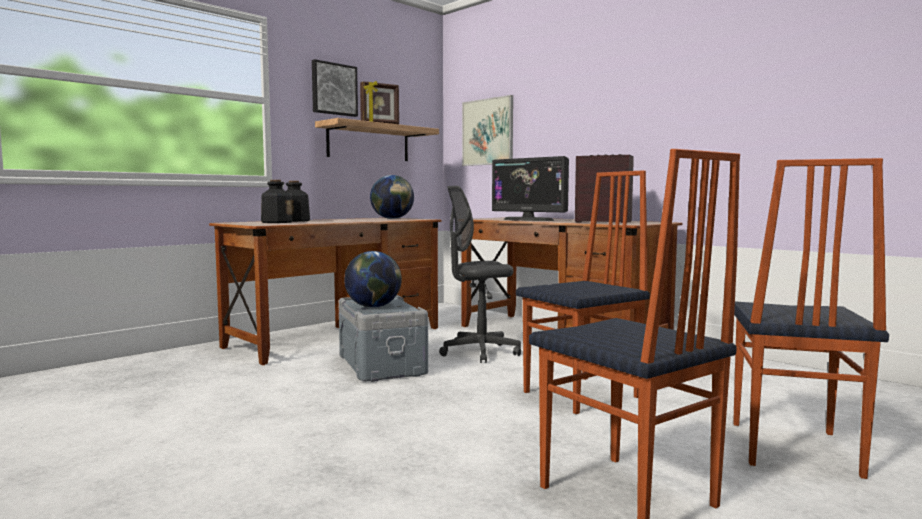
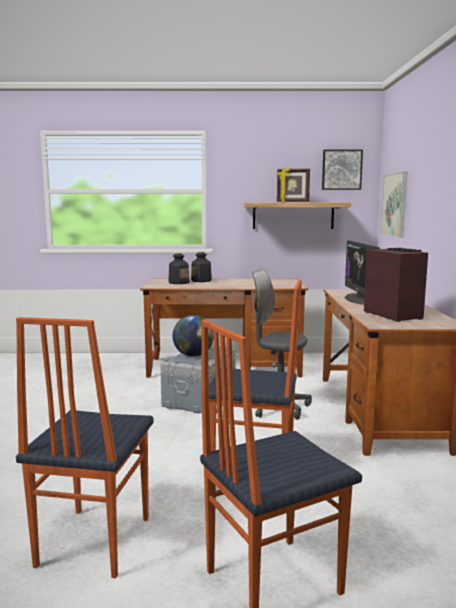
camera: 45 degrees right, 5 degrees up
picture [312,59,358,117] -> picture moved to [322,150,363,190]
globe [370,175,414,219] -> none

